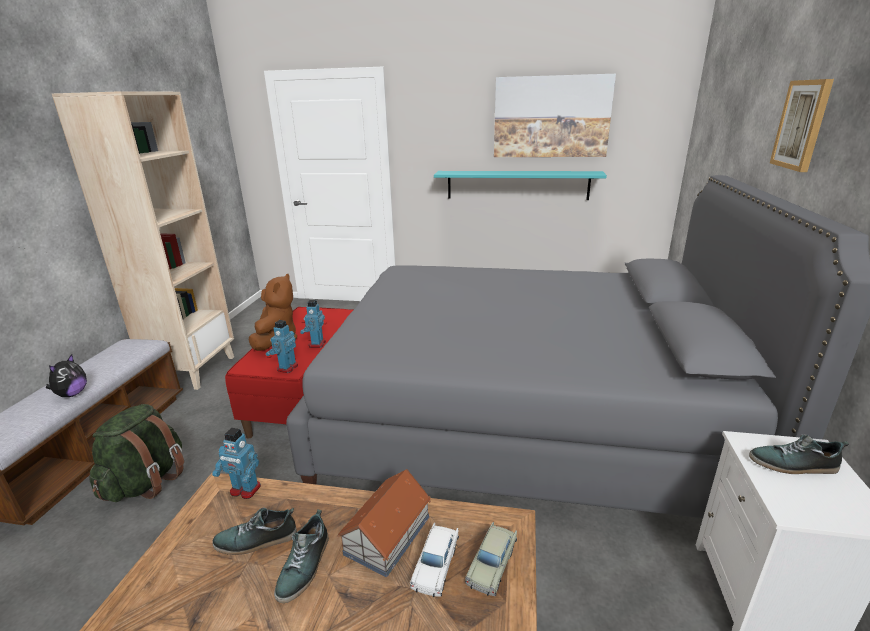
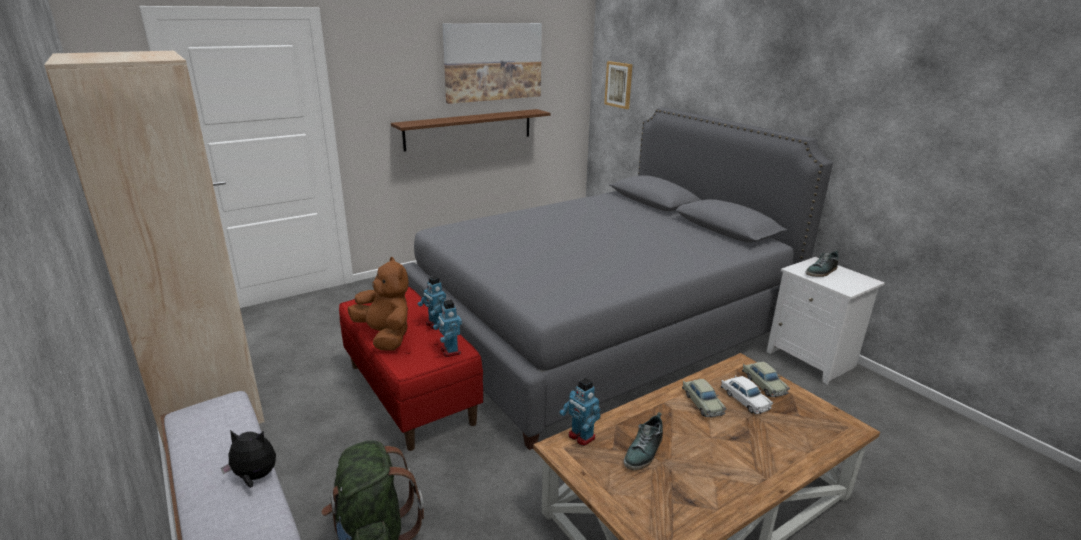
camera: 45 degrees left, 0 degrees up
plush toy [46,354,87,397] -> plush toy turned 60 degrees counterclockwise [221,430,276,488]
toy robot [212,428,261,499] -> toy robot turned 75 degrees clockwise [559,378,601,446]
shoe [274,509,329,603] -> none
toy house [337,469,431,577] -> beige toy car [682,378,726,418]
turquoise shelf [434,171,607,200] -> brown shelf [391,109,551,152]
picture [770,79,834,172] -> picture moved to [604,61,633,109]

